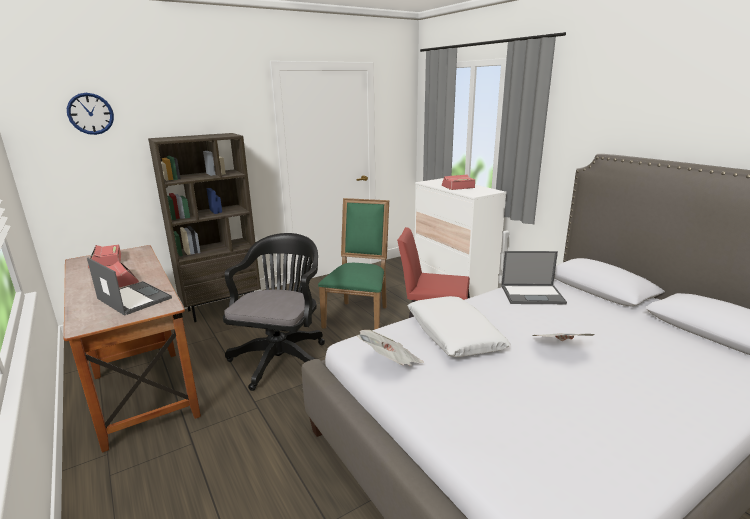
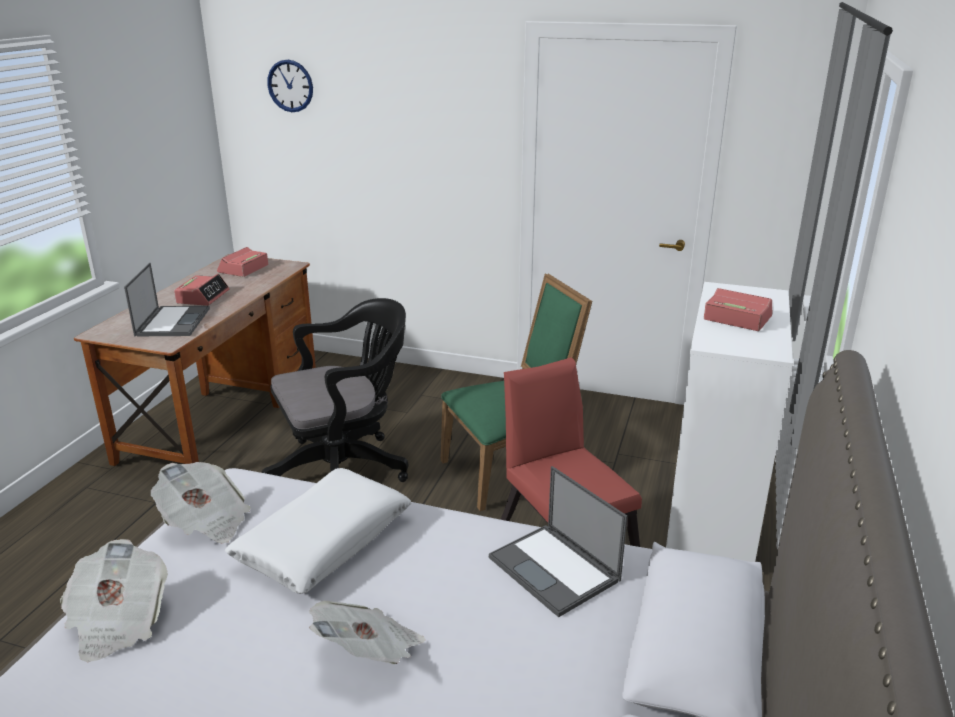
camera: 50 degrees right, 5 degrees up
brown bookcase [148,133,261,322] -> none
none -> newspaper [60,539,168,662]

